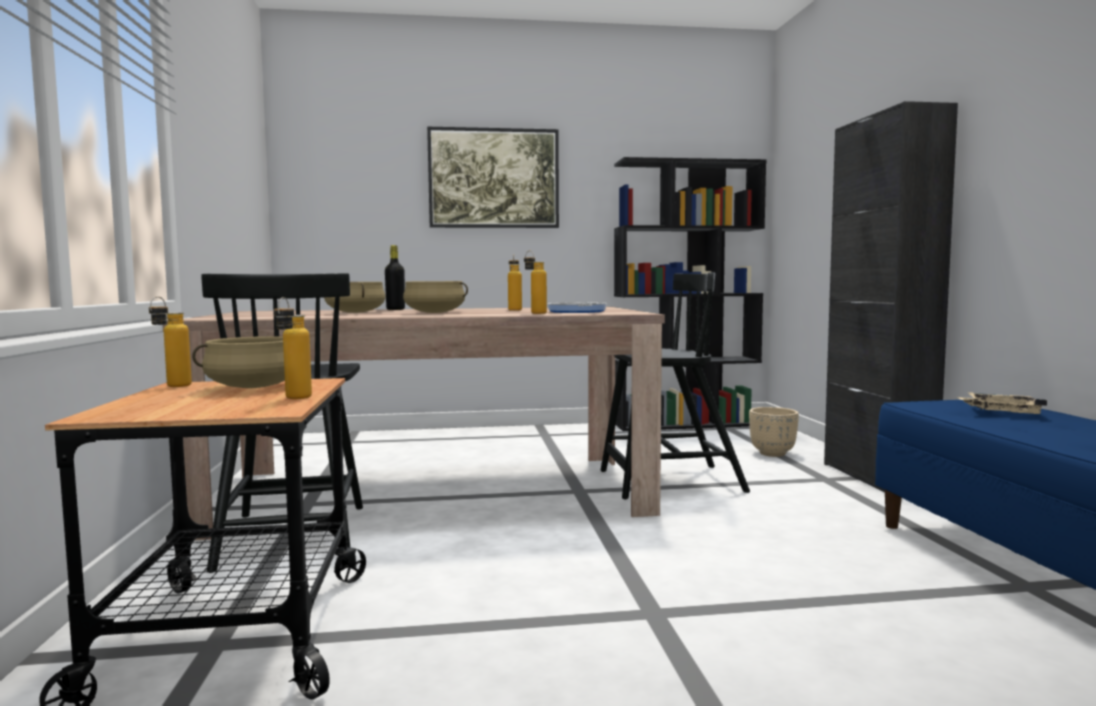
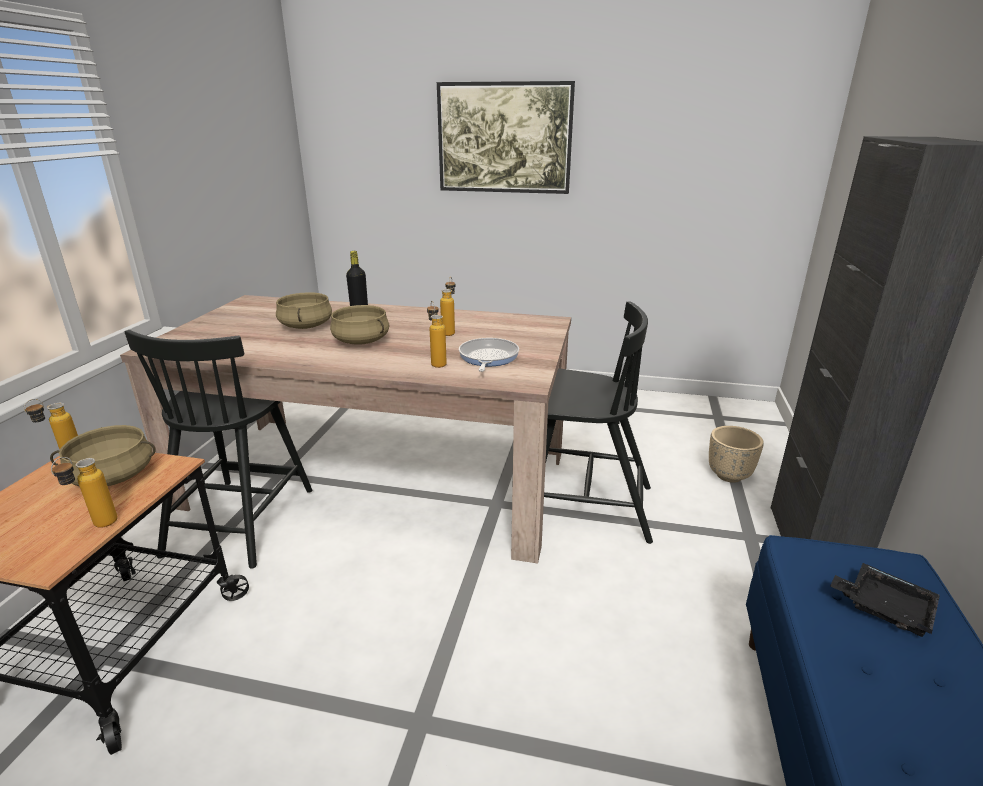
camera: 20 degrees right, 20 degrees up
black bookcase [614,157,766,431] -> none
beige tray [957,392,1047,414] -> black tray [830,563,940,637]

